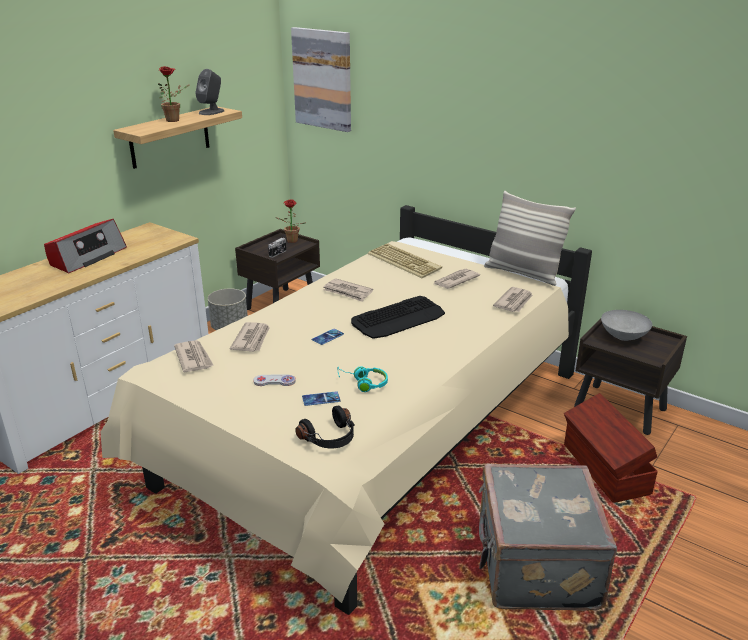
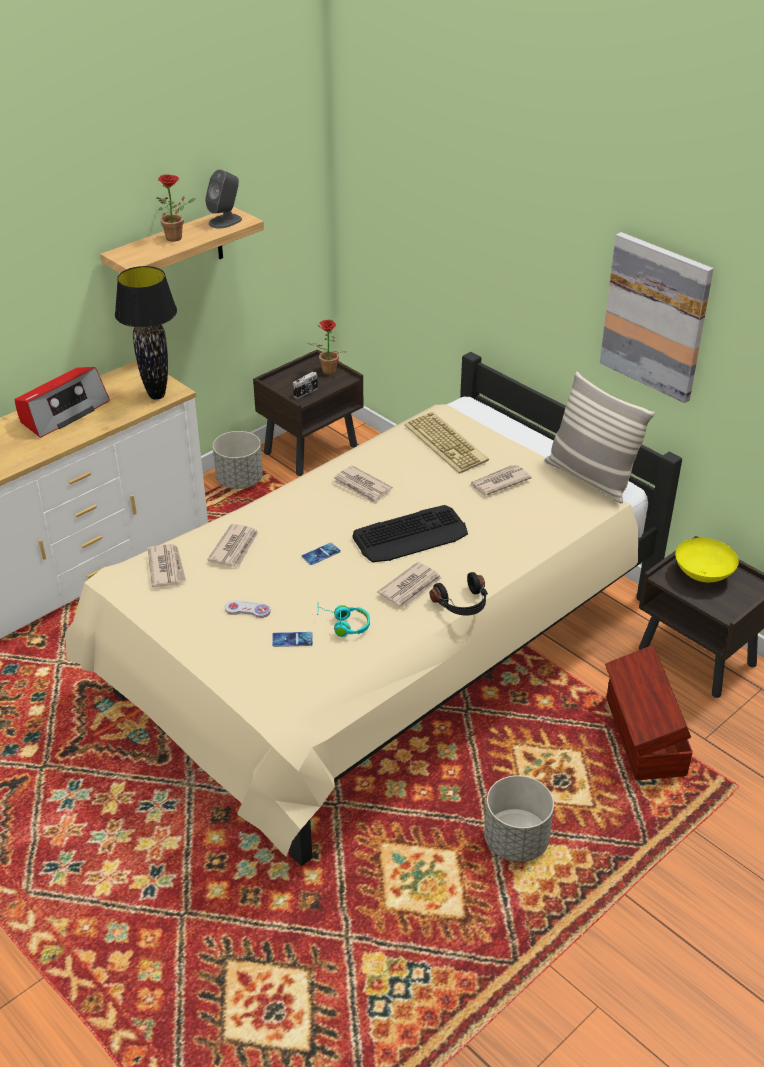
camera: 10 degrees right, 10 degrees up
picture [291,27,351,132] -> picture moved to [600,232,713,403]
black headphones [295,406,355,448] -> black headphones moved to [429,572,488,616]
grey suitcase [479,464,617,611] -> grey planter [484,775,554,862]
newspaper [493,287,533,312] -> newspaper moved to [377,562,442,608]
grey bowl [601,310,652,341] -> yellow bowl [675,538,739,582]
none -> black table lamp [115,266,177,400]

